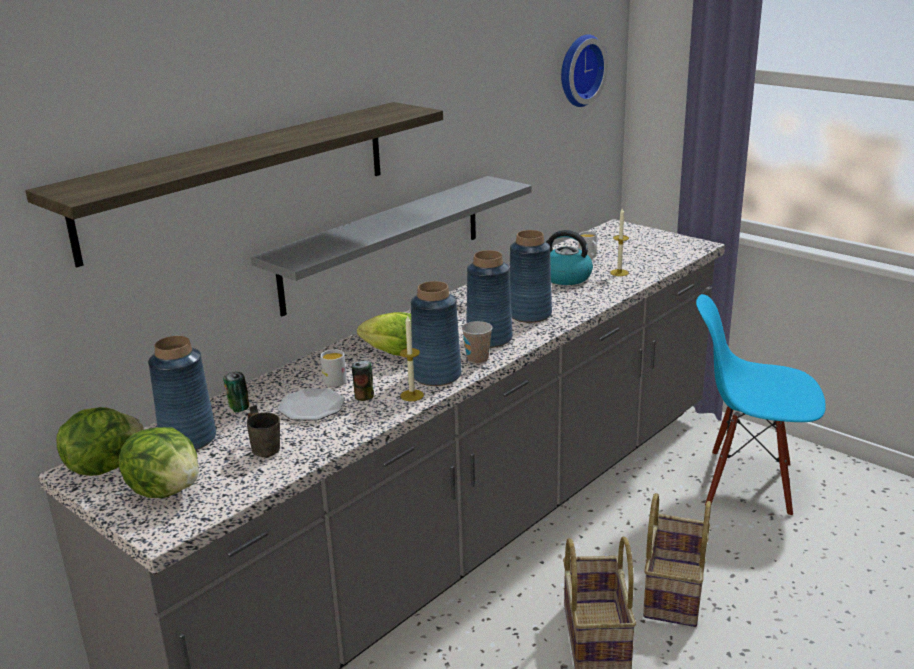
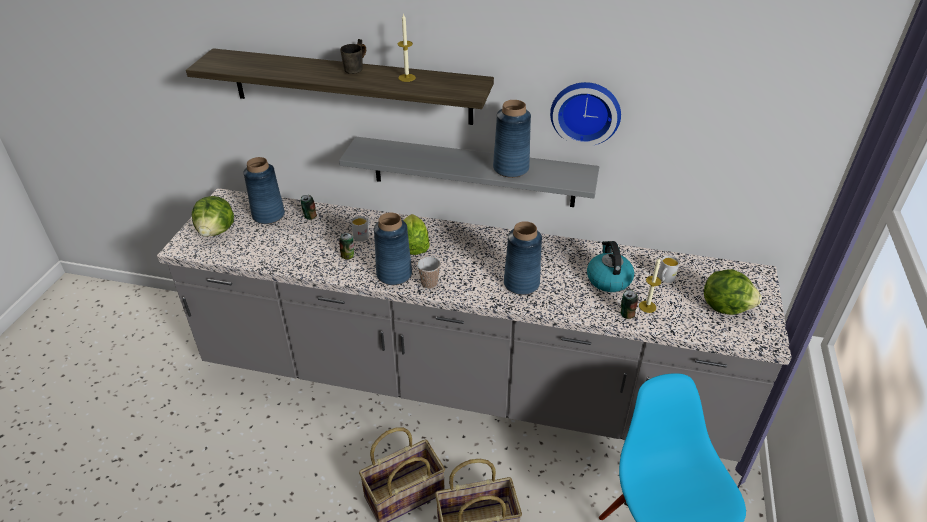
camera: 60 degrees right, 15 degrees up
lettuce [56,407,144,476] -> lettuce moved to [704,269,762,315]
grey mug [247,405,280,457] -> grey mug moved to [340,39,366,74]
plate [277,388,345,421] -> none
candle [400,316,424,401] -> candle moved to [398,13,416,82]
blue vase [466,250,513,348] -> blue vase moved to [493,100,531,178]
wall clock [561,34,608,107] -> wall clock moved to [550,82,621,146]
none -> can [621,289,638,319]

